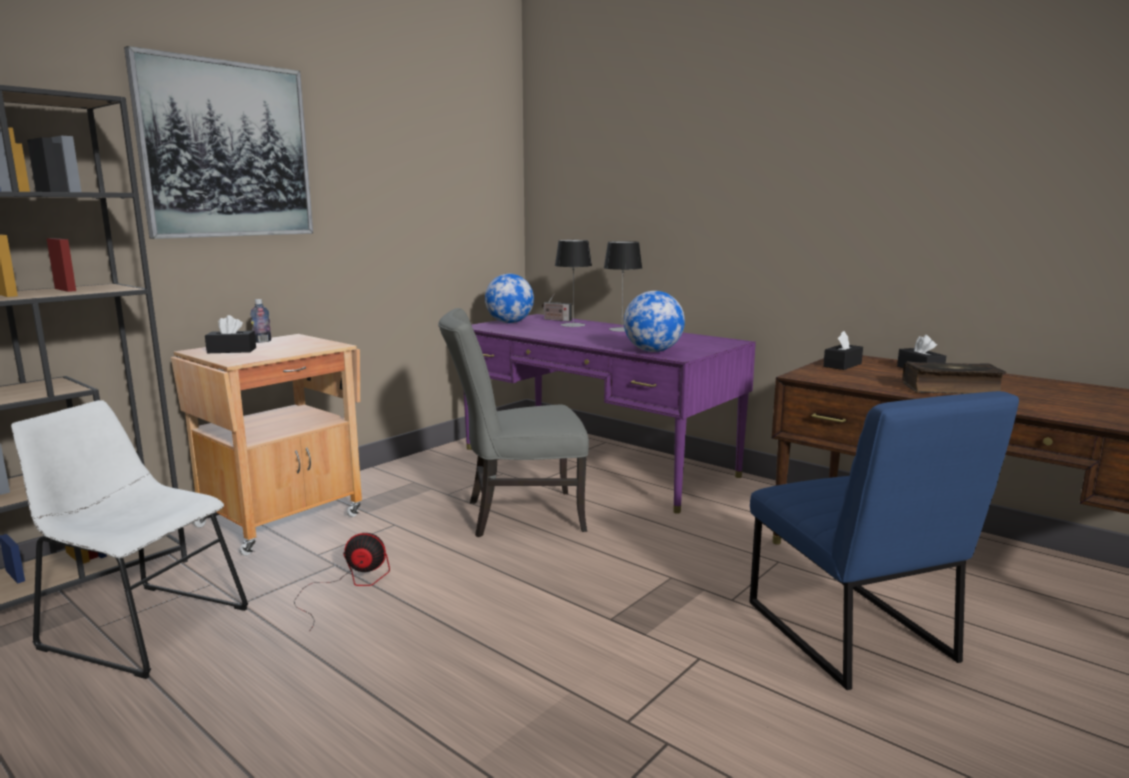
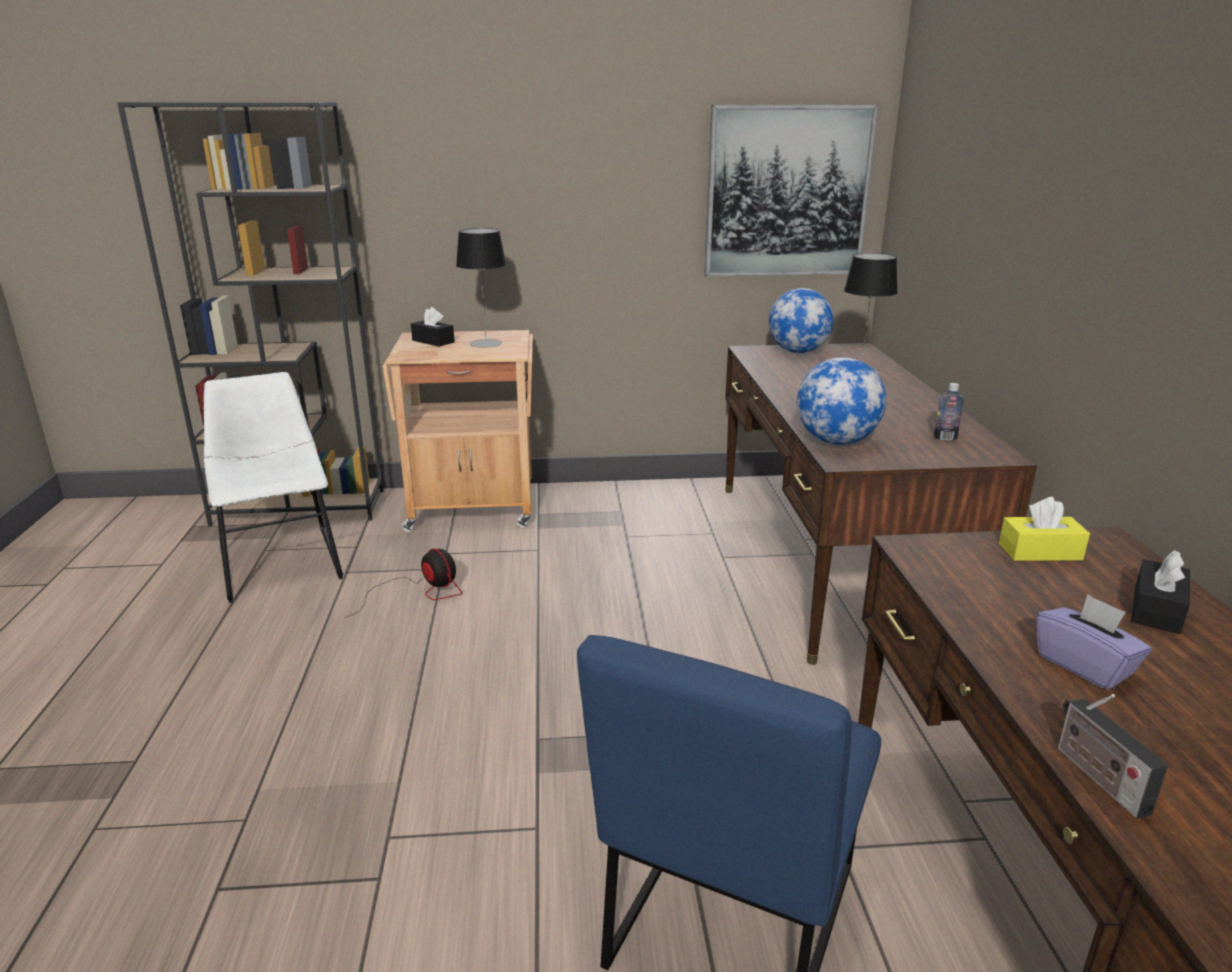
camera: 45 degrees right, 10 degrees up
picture [124,46,313,239] -> picture moved to [704,104,878,277]
bottle [250,299,272,343] -> bottle moved to [934,383,964,441]
grey chair [438,308,589,537] -> none
purple desk [463,314,756,514] -> brown desk [725,343,1037,665]
radio [542,293,572,322] -> radio moved to [1058,694,1168,819]
table lamp [604,241,642,332] -> table lamp moved to [456,228,506,348]
black tissue box [823,331,863,370] -> yellow tissue box [999,497,1090,561]
book [902,362,1007,394] -> purple tissue box [1037,594,1152,690]

